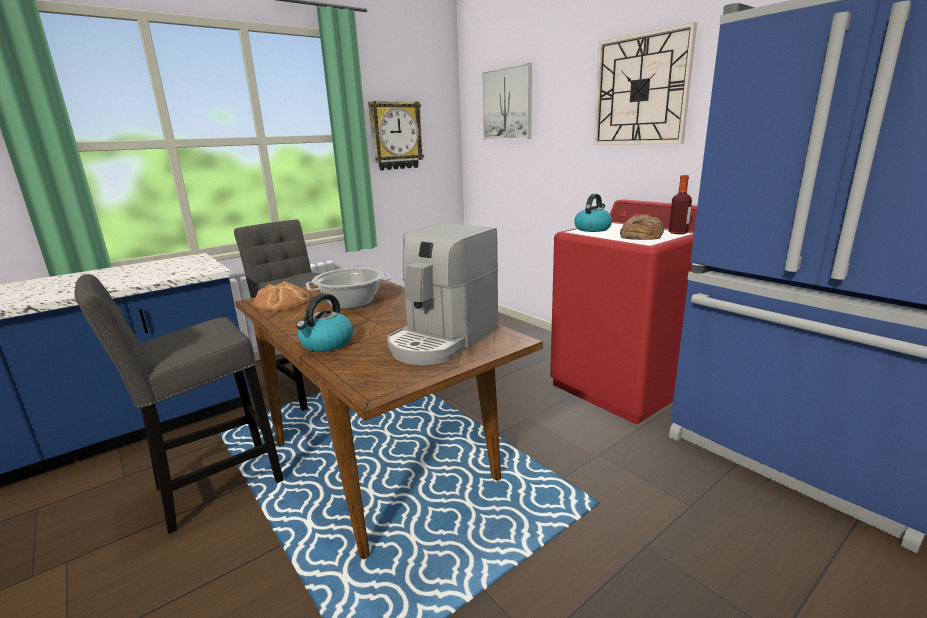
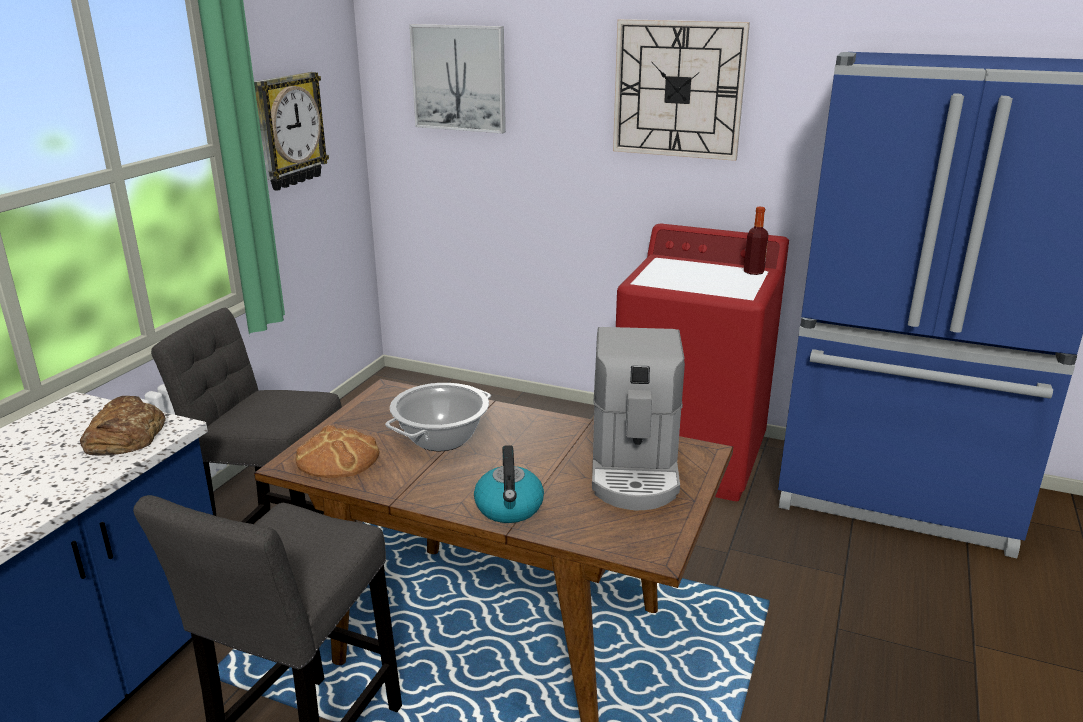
camera: 30 degrees left, 5 degrees up
kettle [574,194,612,232] -> none
bread [620,214,664,240] -> bread moved to [80,396,165,456]

